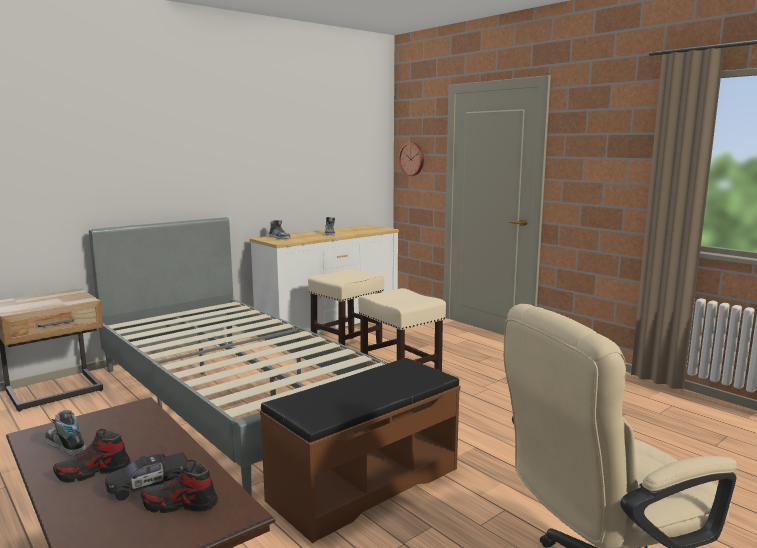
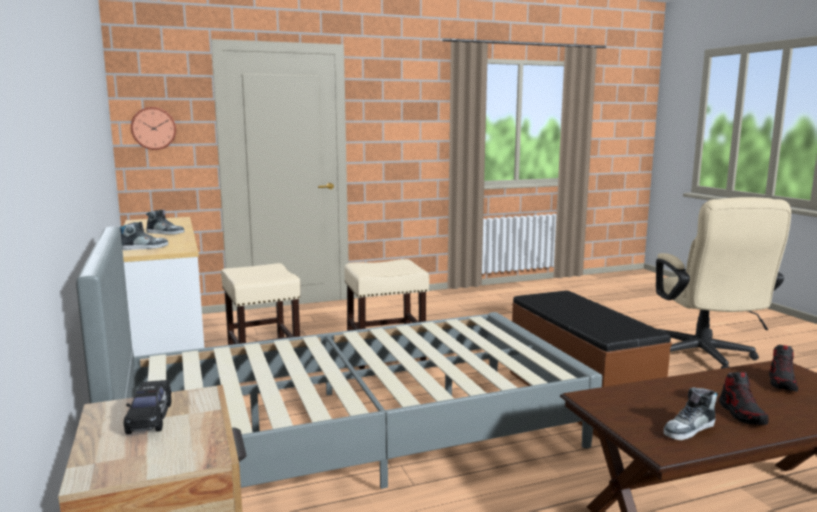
camera: 70 degrees left, 0 degrees up
black toy car [105,452,188,501] -> black toy car moved to [124,380,171,434]

